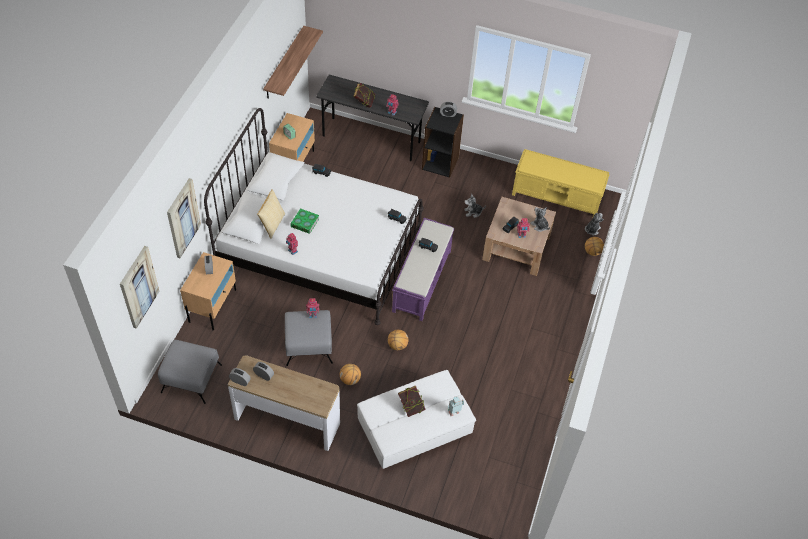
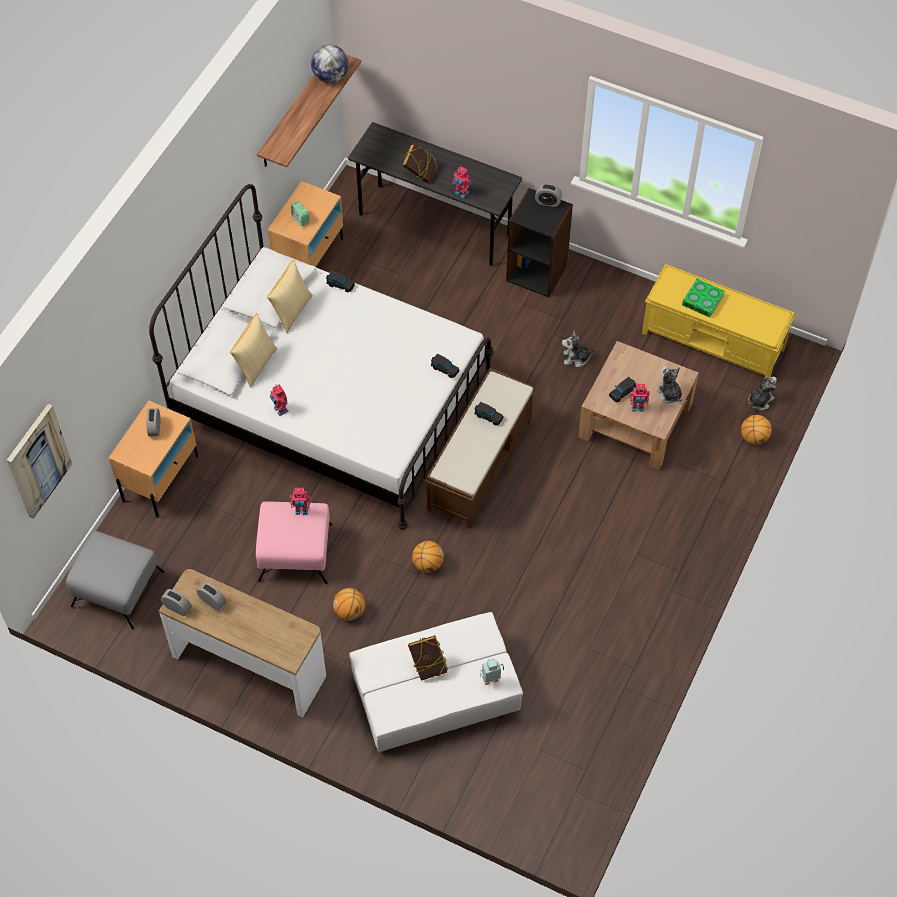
camera: 10 degrees right, 5 degrees up
picture [167,178,201,258] -> none
grey ottoman [285,310,333,366] -> pink ottoman [256,501,332,584]
book [290,208,319,234] -> book moved to [682,279,724,318]
purple bench [392,218,455,321] -> brown bench [425,368,535,529]
none -> pillow [267,260,313,333]
none -> globe [311,44,349,83]

